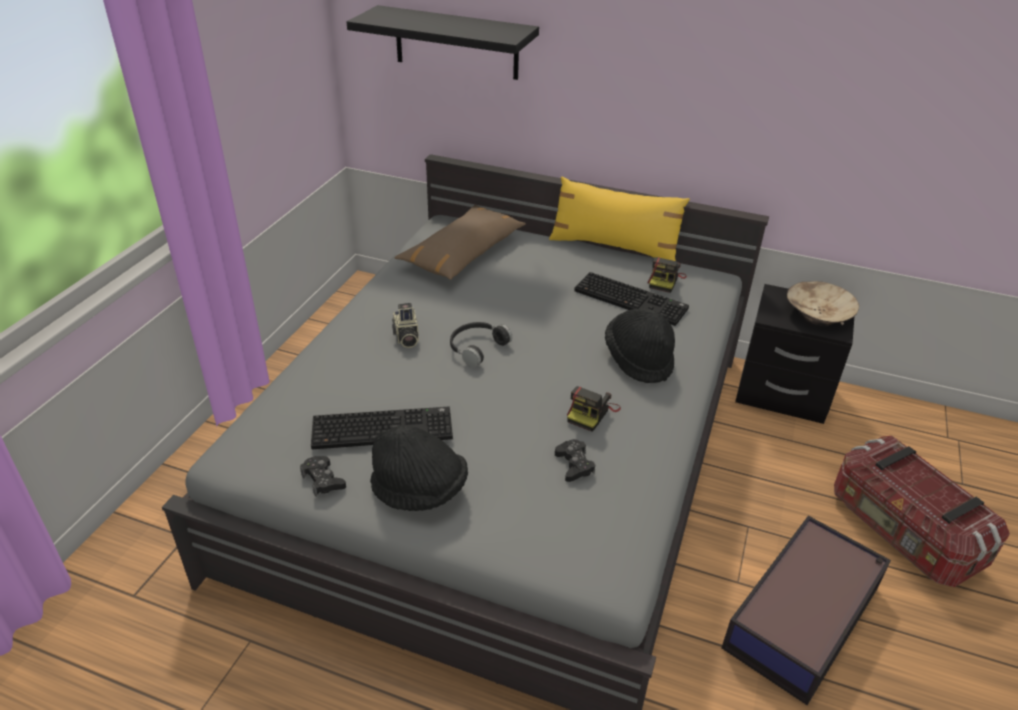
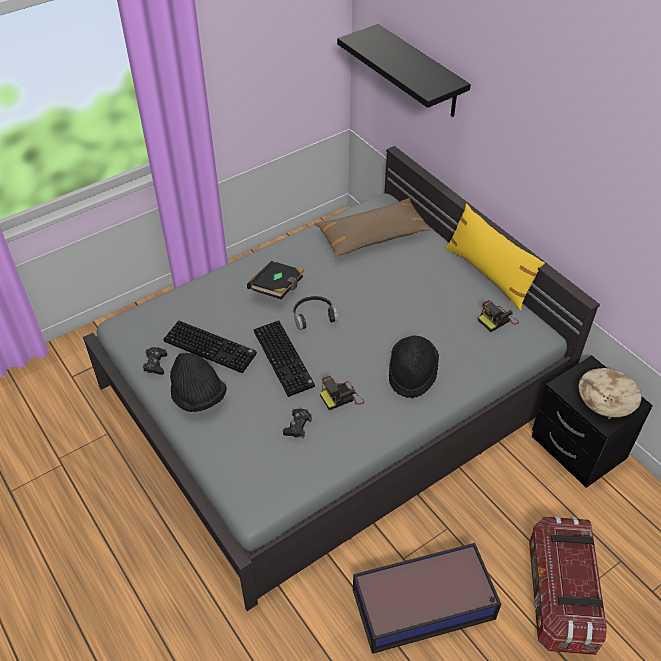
camera: 35 degrees right, 10 degrees up
camera [392,303,419,348] -> black book [247,261,304,299]
keyboard [574,272,689,326] -> keyboard moved to [254,320,315,397]

